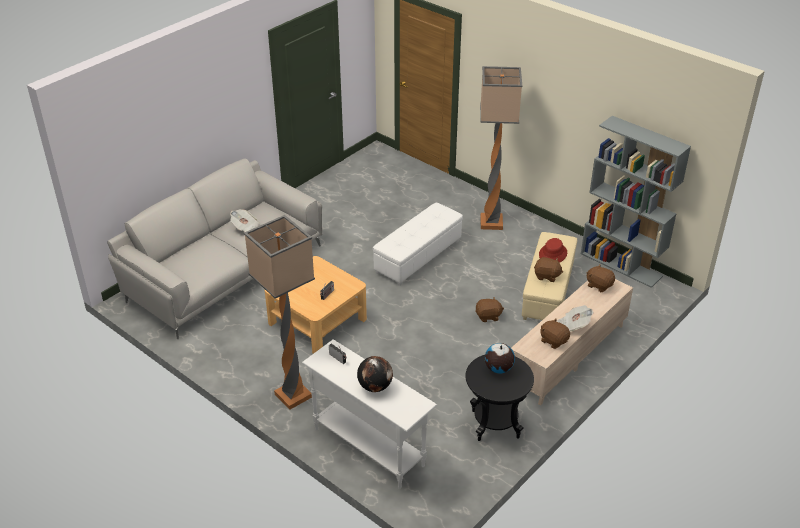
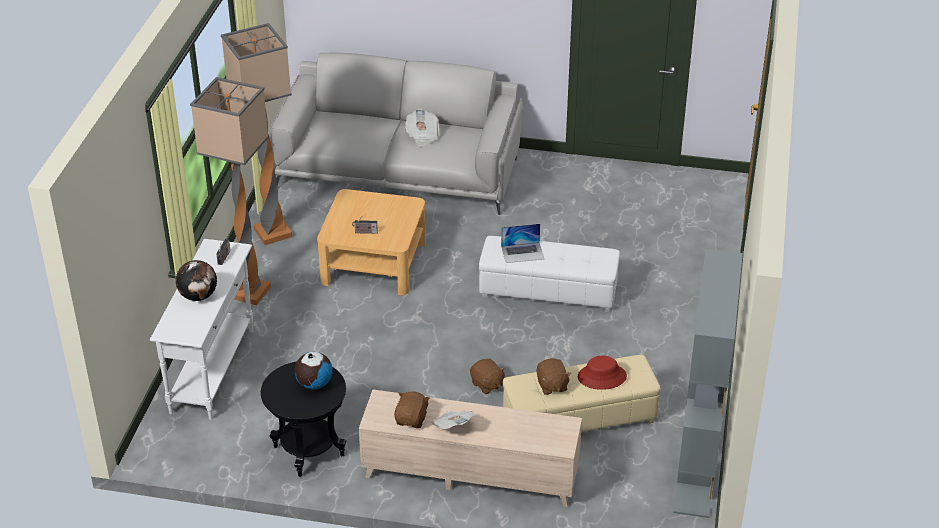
camera: 60 degrees right, 0 degrees up
floor lamp [480,66,522,230] -> floor lamp moved to [221,23,292,245]
brown plush toy [586,265,615,292] -> none
none -> laptop [501,224,544,263]

